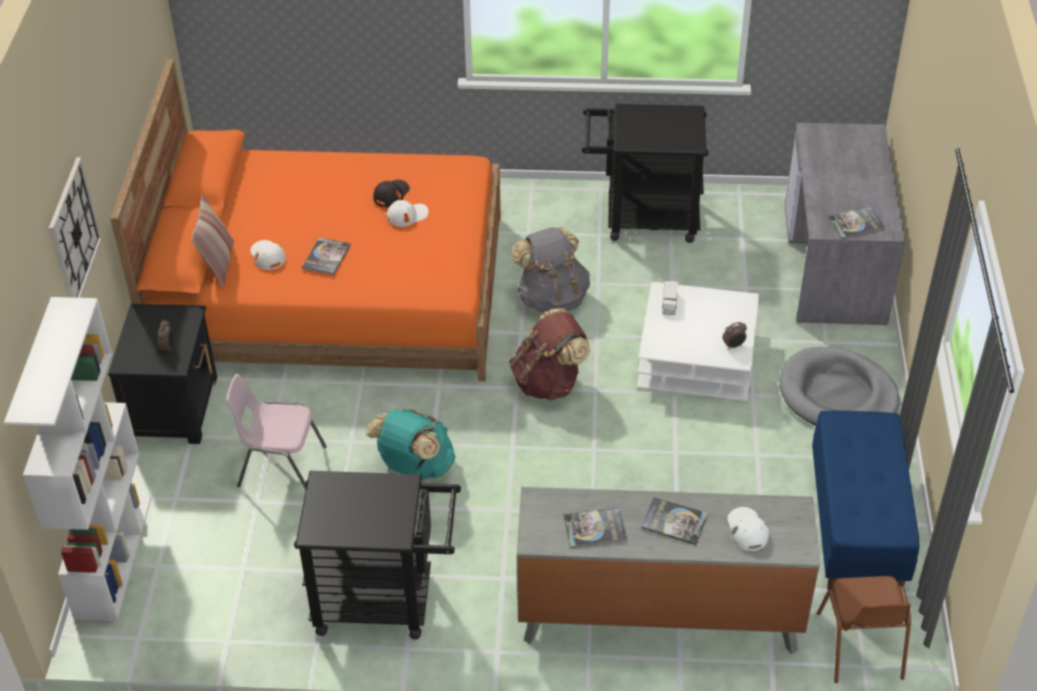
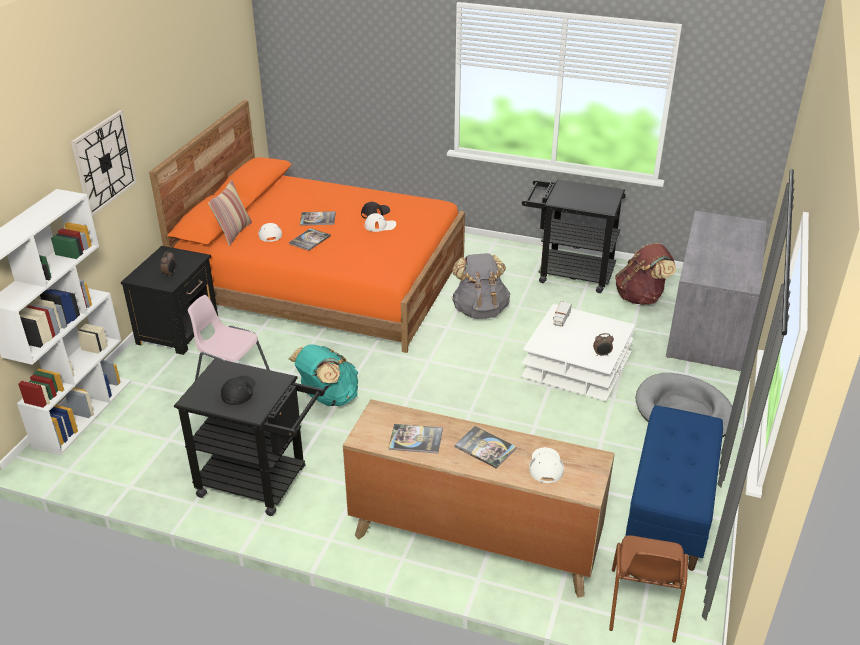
camera: 15 degrees right, 10 degrees down
brown backpack [509,308,591,401] -> brown backpack moved to [615,243,676,305]
grey dresser [517,487,820,654] -> brown dresser [343,399,615,598]
book [827,206,885,239] -> book moved to [300,211,336,226]
none -> black cap [221,375,256,405]

